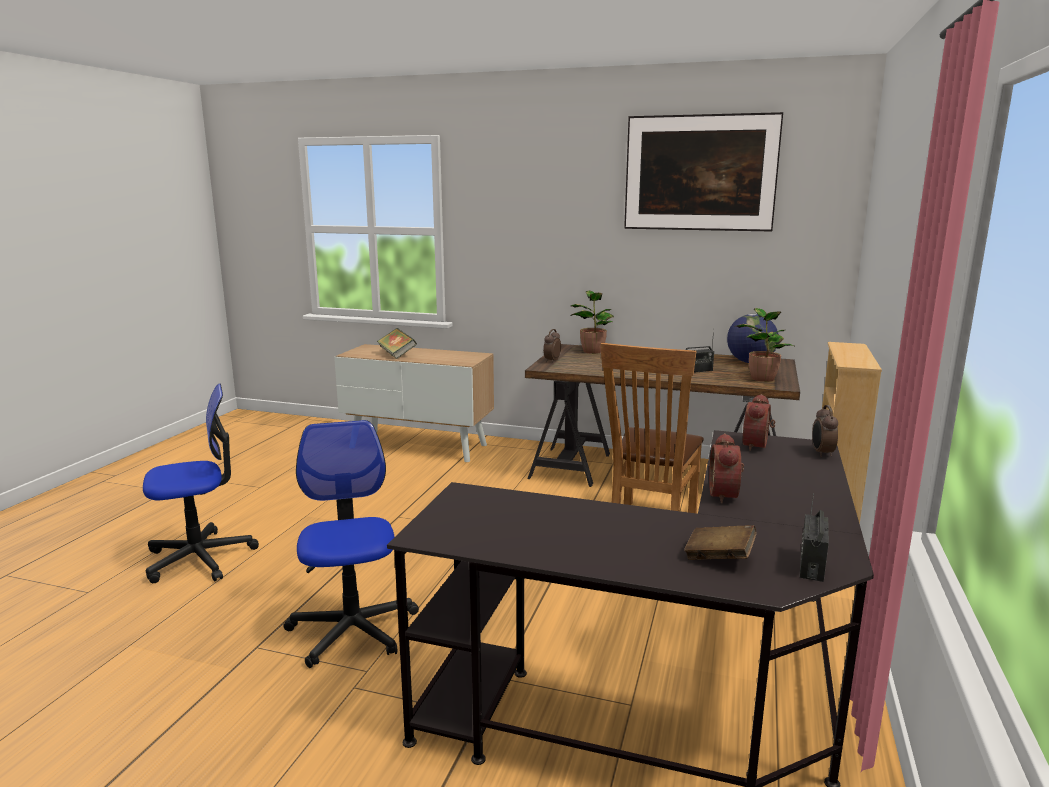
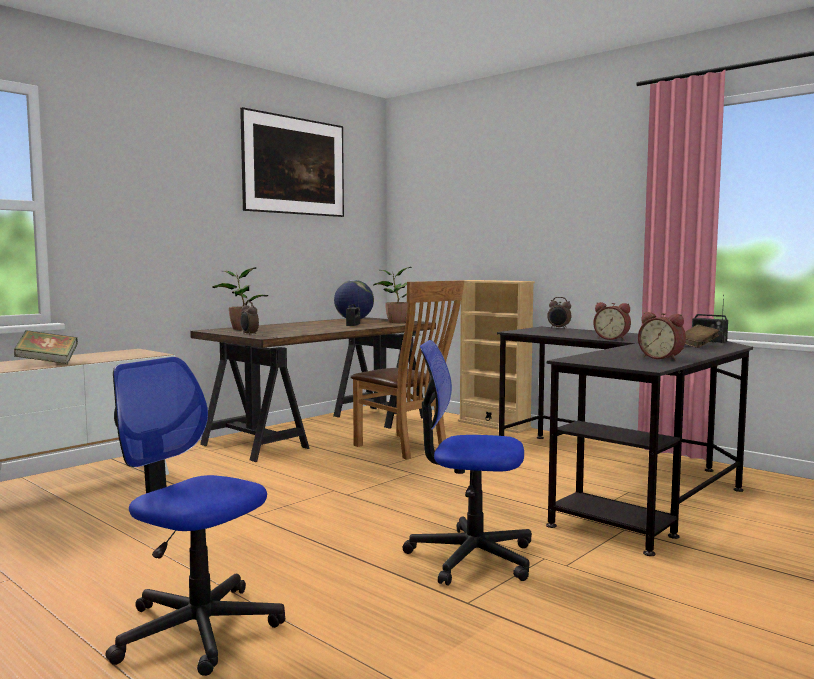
camera: 65 degrees left, 10 degrees down
office chair [143,383,259,583] -> office chair turned 60 degrees counterclockwise [105,357,285,676]
alarm clock [743,394,776,451] -> alarm clock moved to [638,312,686,360]

